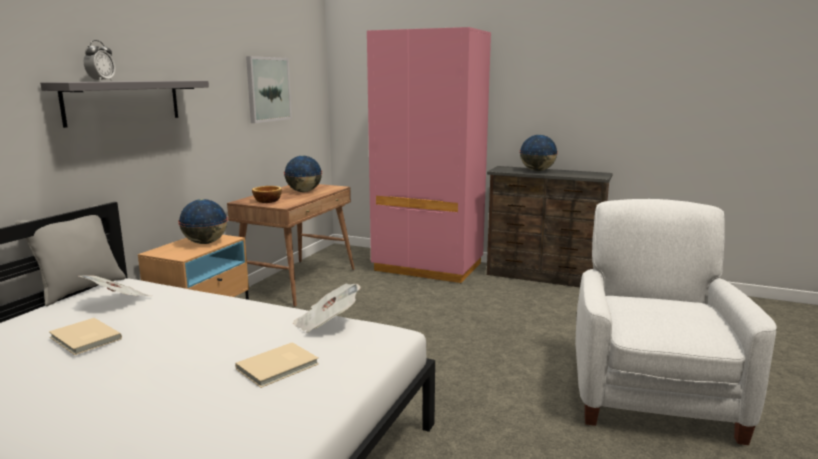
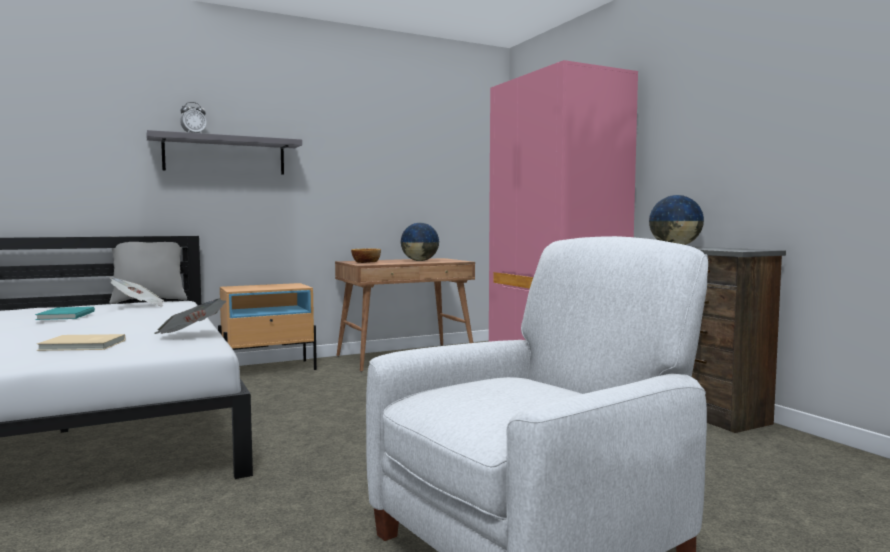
camera: 40 degrees right, 10 degrees down
beige book [49,318,122,355] -> turquoise book [35,307,95,320]
globe [178,199,228,244] -> none
picture [246,56,292,123] -> none

